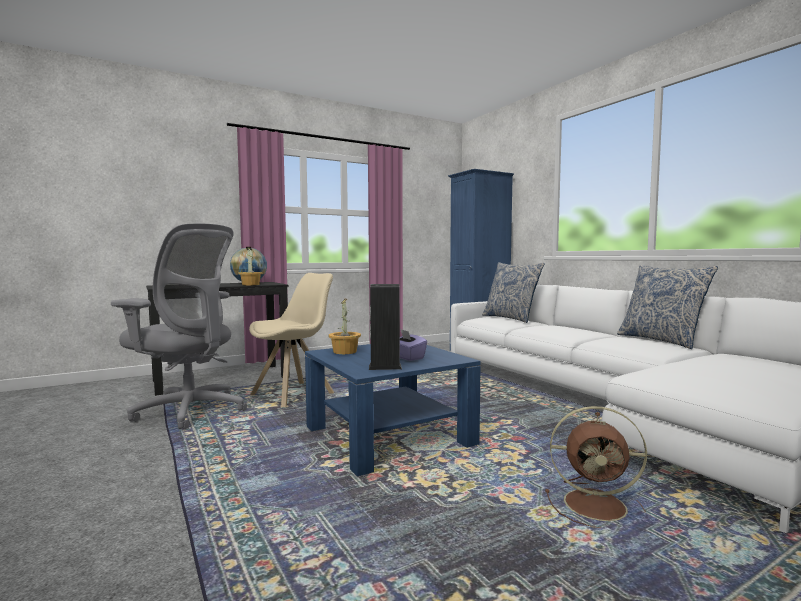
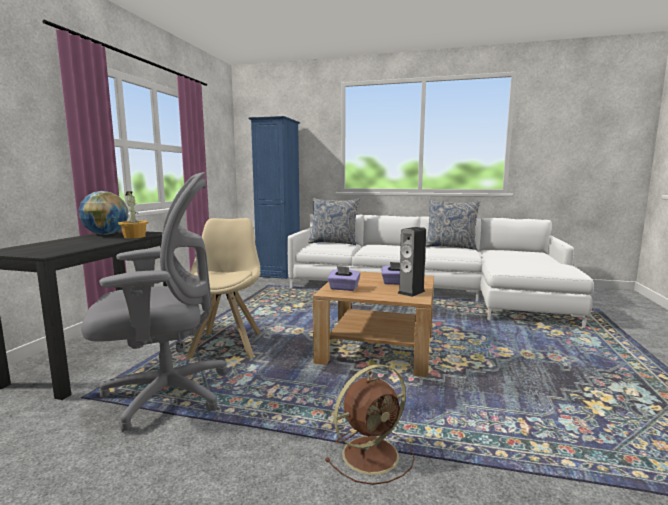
camera: 45 degrees left, 5 degrees up
blue coffee table [305,344,481,476] -> brown coffee table [313,271,434,378]
potted plant [329,299,361,354] -> purple tissue box [327,266,360,291]
brown fan [545,406,647,528] -> brown fan moved to [325,364,414,485]

